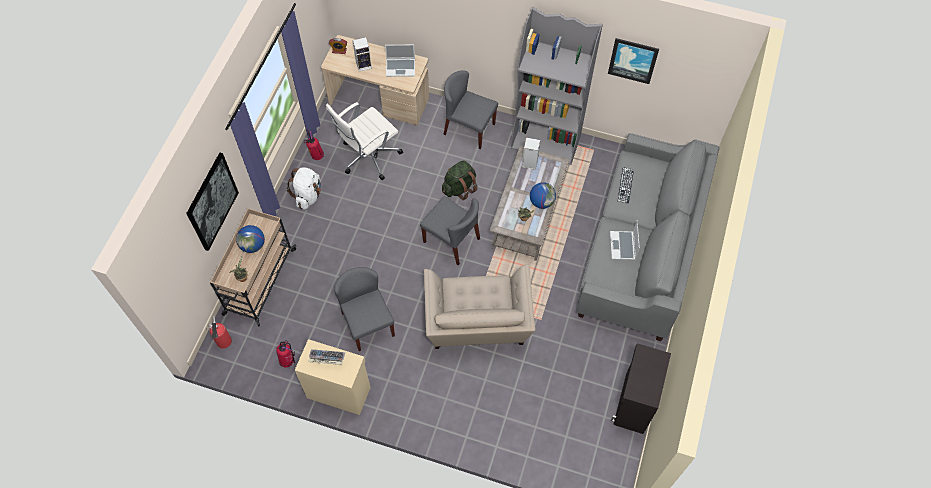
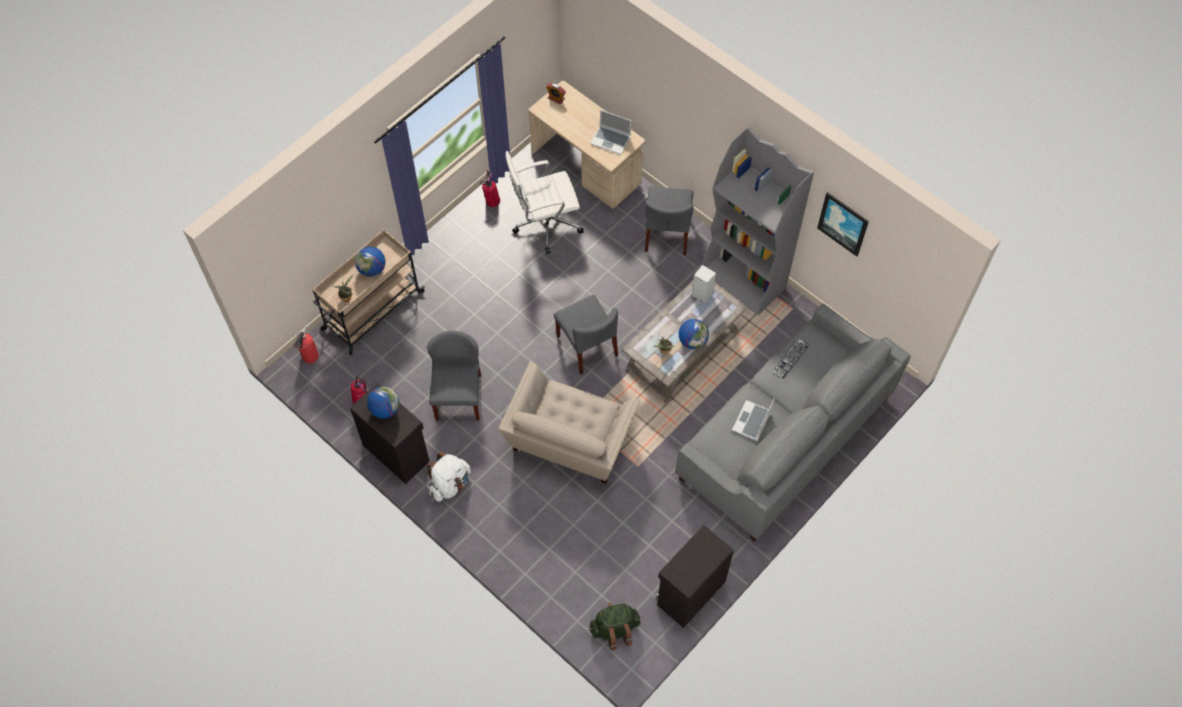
camera: 25 degrees right, 0 degrees up
picture [186,152,239,251] -> none
white backpack [287,167,321,209] -> white backpack moved to [426,451,471,502]
beige cabinet [295,339,371,415] -> black cabinet [350,383,430,484]
keyboard [309,349,345,365] -> globe [367,386,400,419]
speaker [353,37,372,71] -> none
green backpack [442,160,477,200] -> green backpack moved to [589,602,640,650]
grey chair [444,70,498,149] -> grey chair turned 135 degrees counterclockwise [645,186,694,255]

